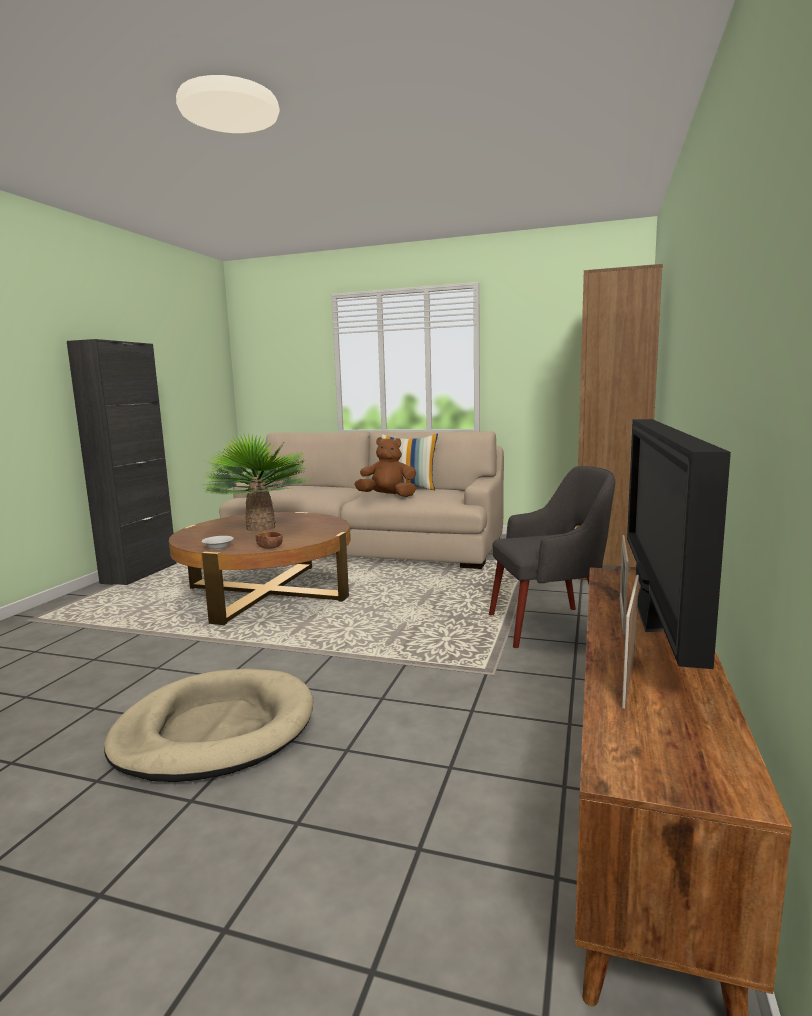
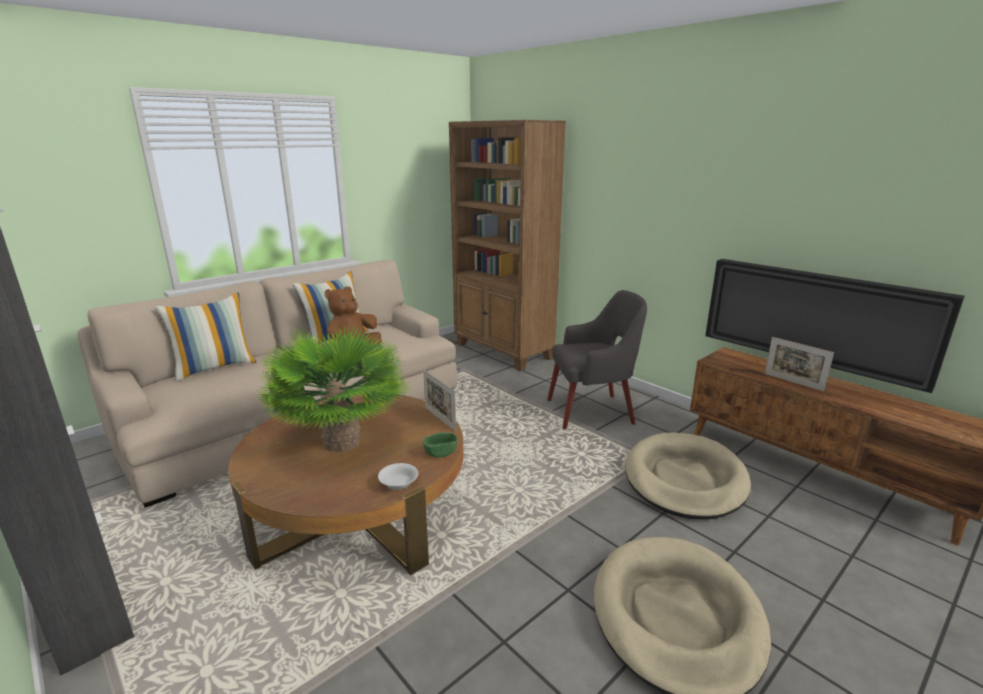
camera: 60 degrees left, 10 degrees up
brown bowl [255,531,283,549] -> green bowl [423,432,458,458]
grey armchair [489,466,615,648] -> grey armchair turned 60 degrees clockwise [547,290,647,429]
picture frame [622,575,639,709] -> picture frame moved to [423,370,456,431]
none -> pillow [155,292,257,382]
none -> beige dog bed [625,433,751,520]

